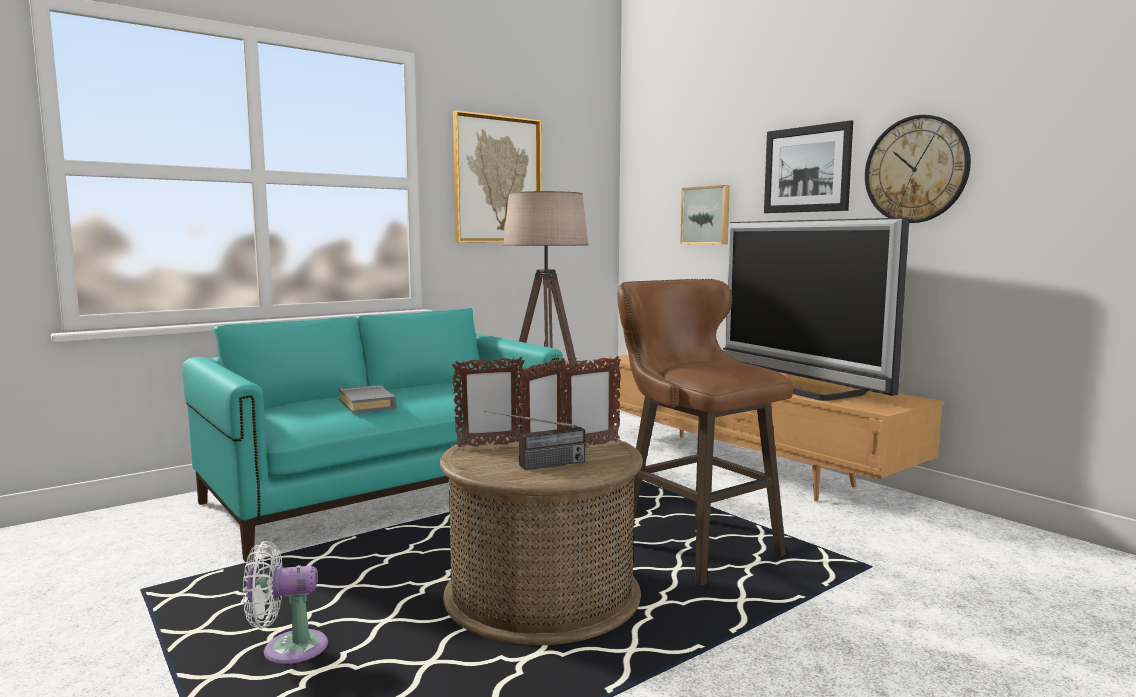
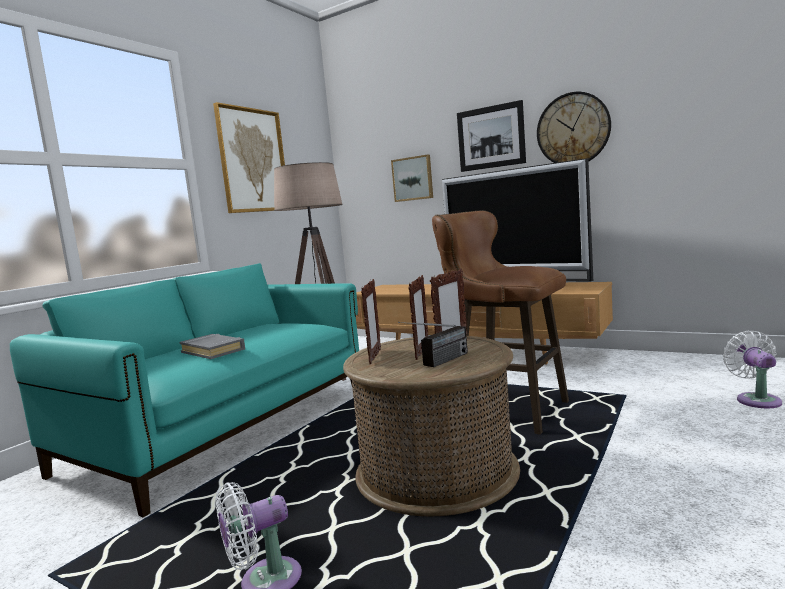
camera: 20 degrees left, 0 degrees up
picture frame [452,357,525,447] -> picture frame turned 45 degrees counterclockwise [361,279,381,364]
none -> white fan [723,331,782,408]

